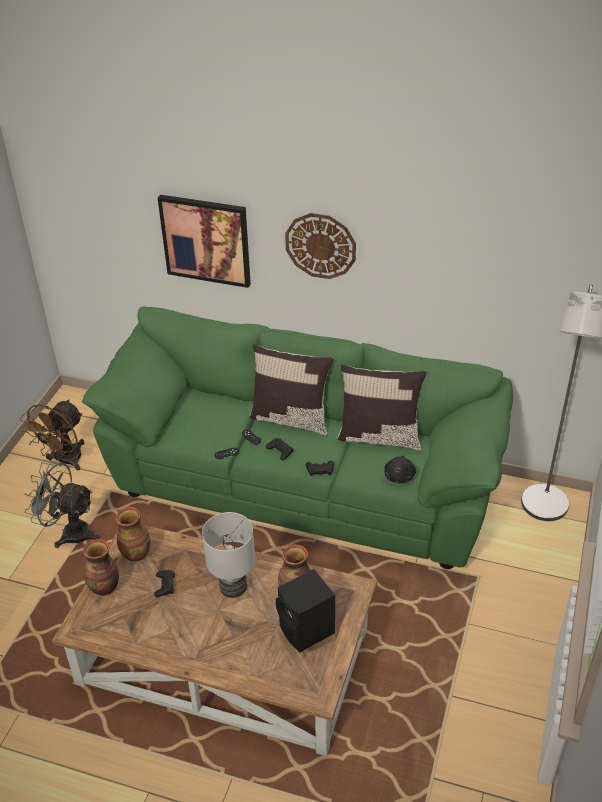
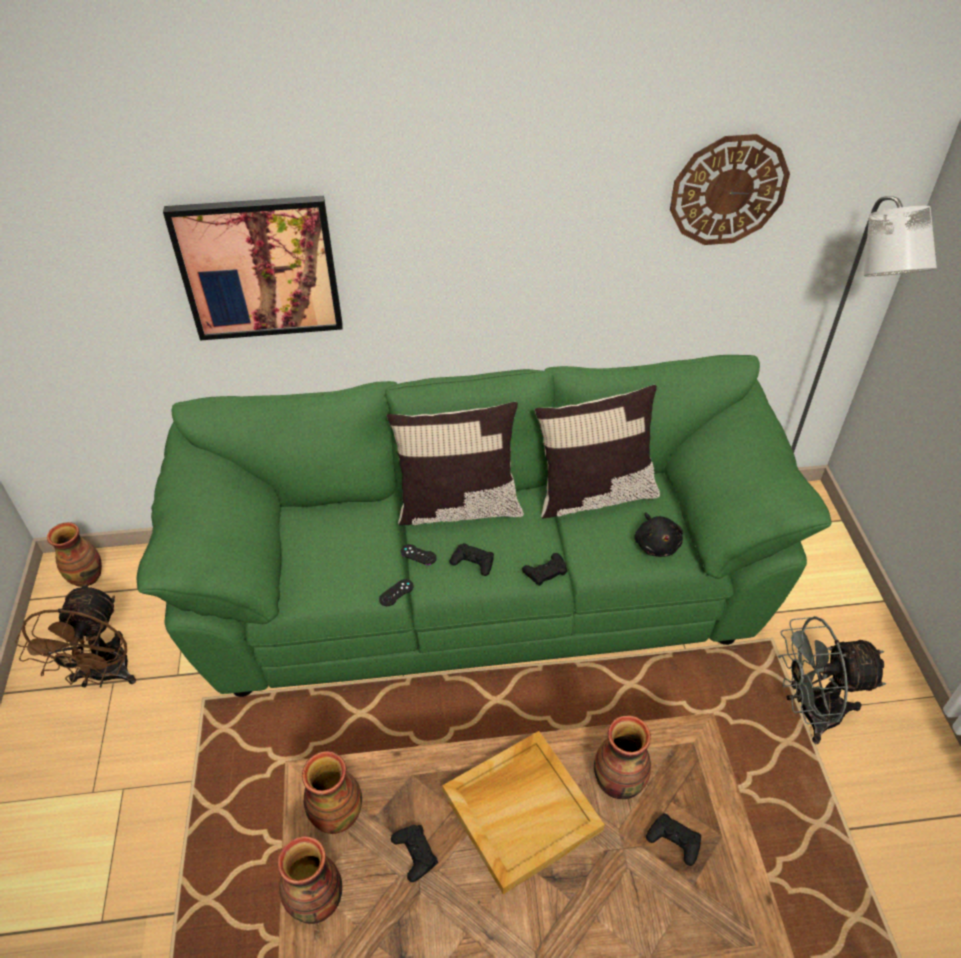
camera: 25 degrees left, 5 degrees up
grey fan [24,461,100,548] -> grey fan moved to [778,616,886,744]
grey table lamp [202,512,255,598] -> beige tray [442,731,605,894]
black speaker [276,569,335,652] -> black game controller [646,813,701,866]
wall clock [285,213,356,279] -> wall clock moved to [670,134,790,245]
none -> vase [47,522,102,587]

